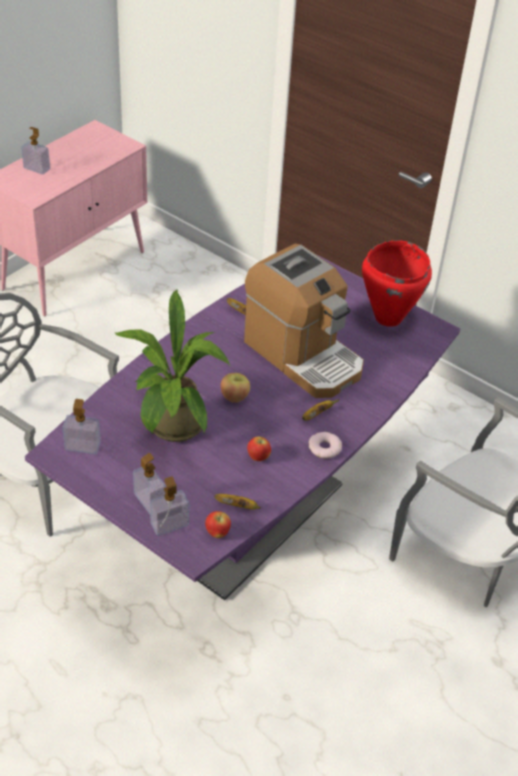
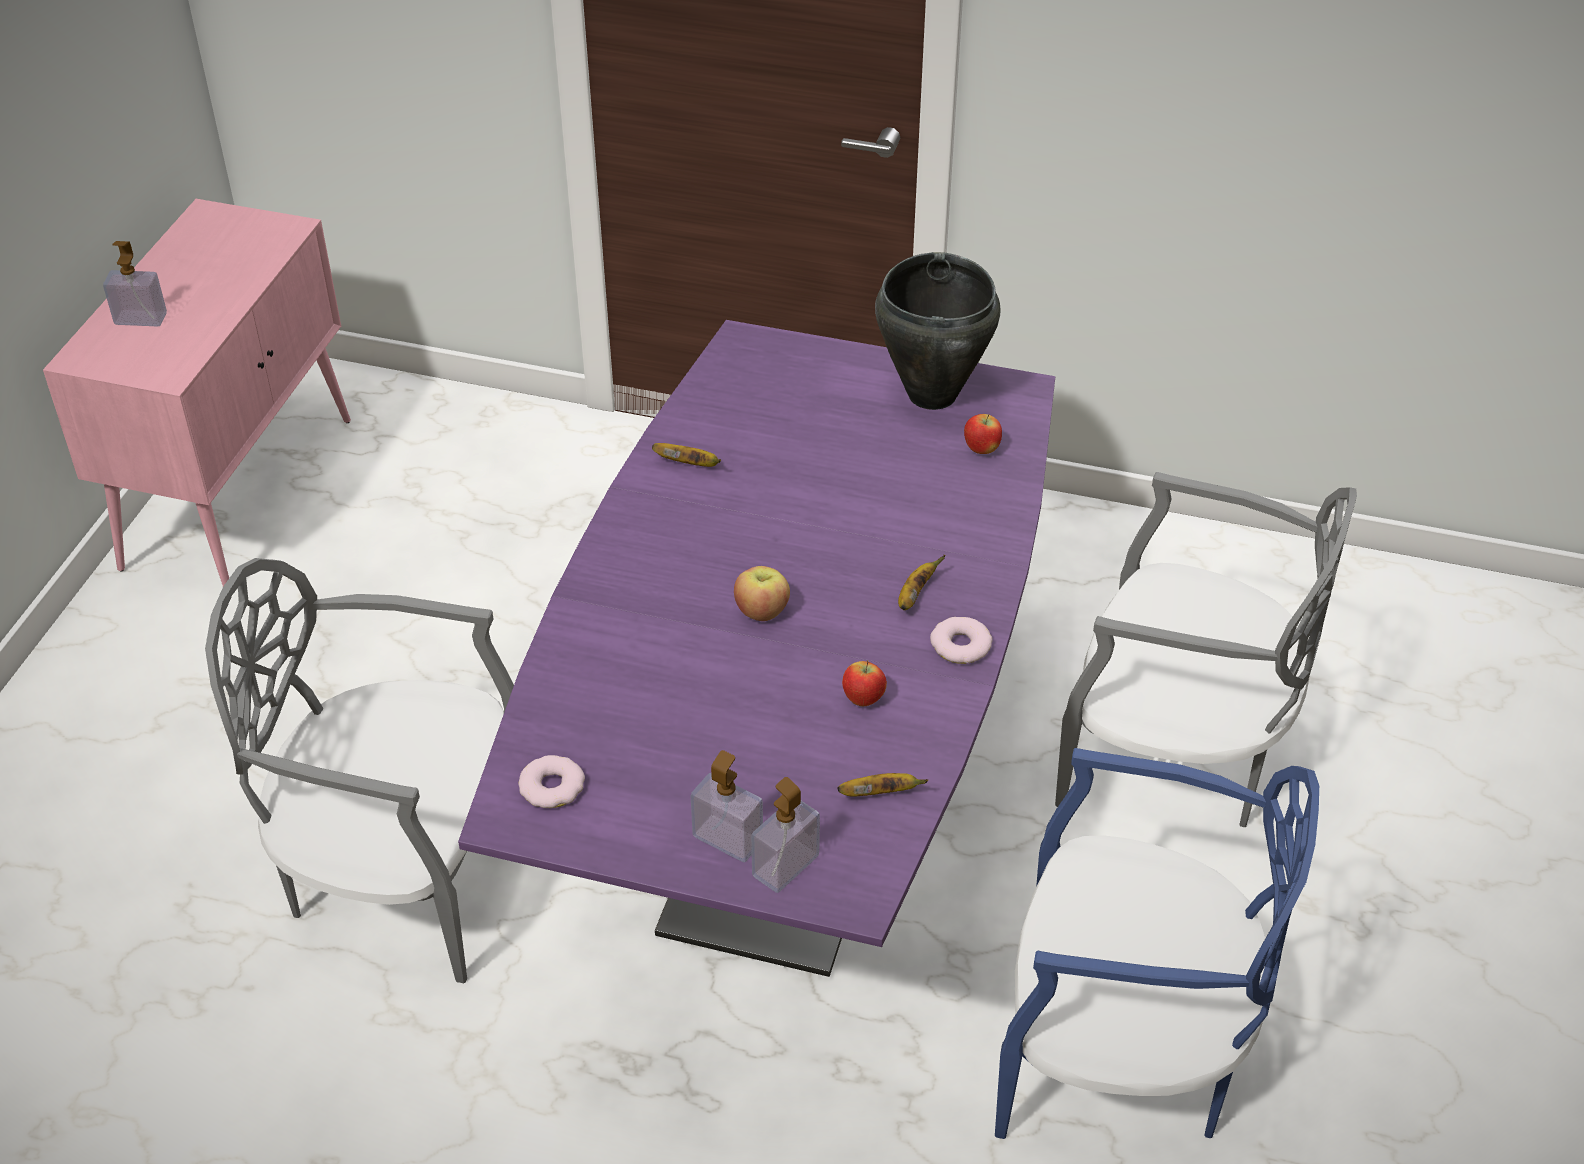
camera: 20 degrees left, 0 degrees up
soap dispenser [62,399,101,454] -> donut [518,755,585,808]
potted plant [114,289,230,442] -> none
apple [205,511,231,538] -> apple moved to [964,414,1002,454]
coffee machine [244,244,364,398] -> none
red cooking pot [362,240,432,327] -> black cooking pot [875,252,1001,410]
none -> blue chair [995,748,1319,1139]

